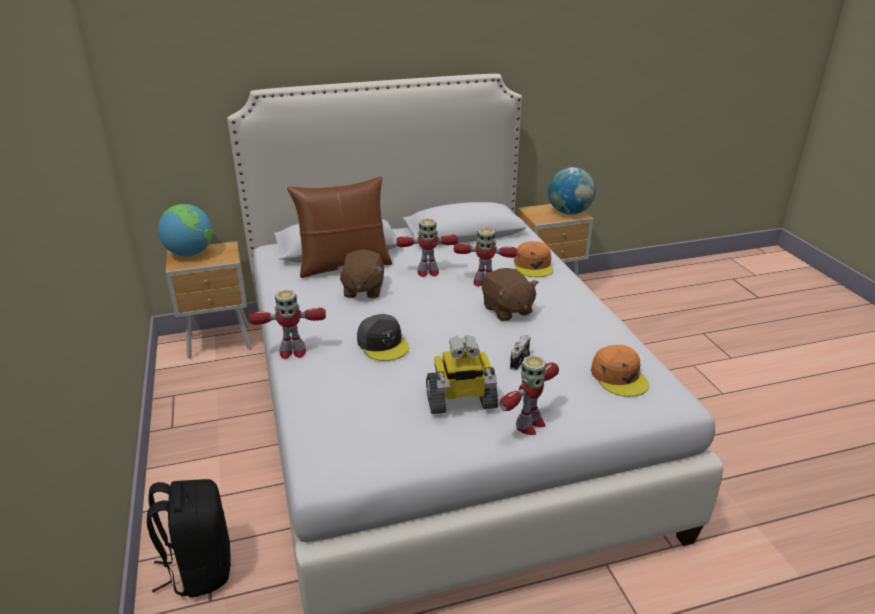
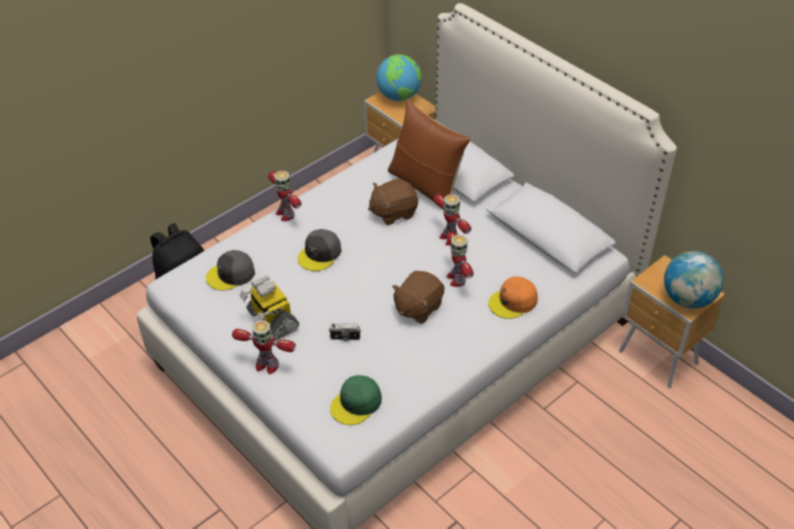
camera: 65 degrees right, 15 degrees up
orange cap [591,345,649,397] -> green cap [330,375,382,425]
none -> grey cap [206,250,255,291]

